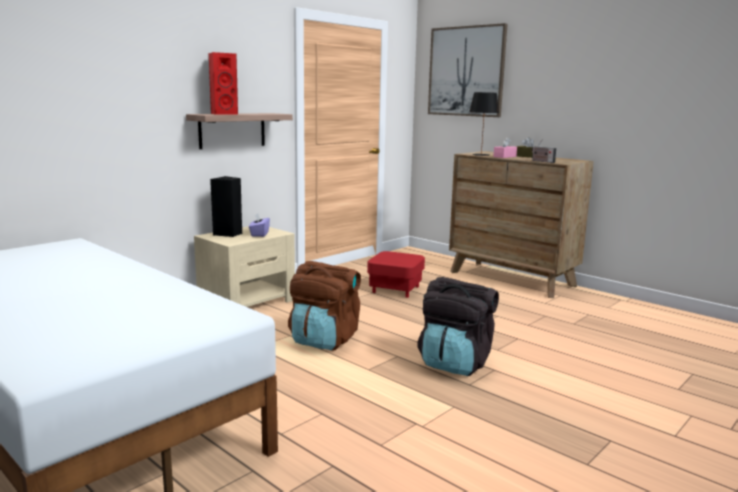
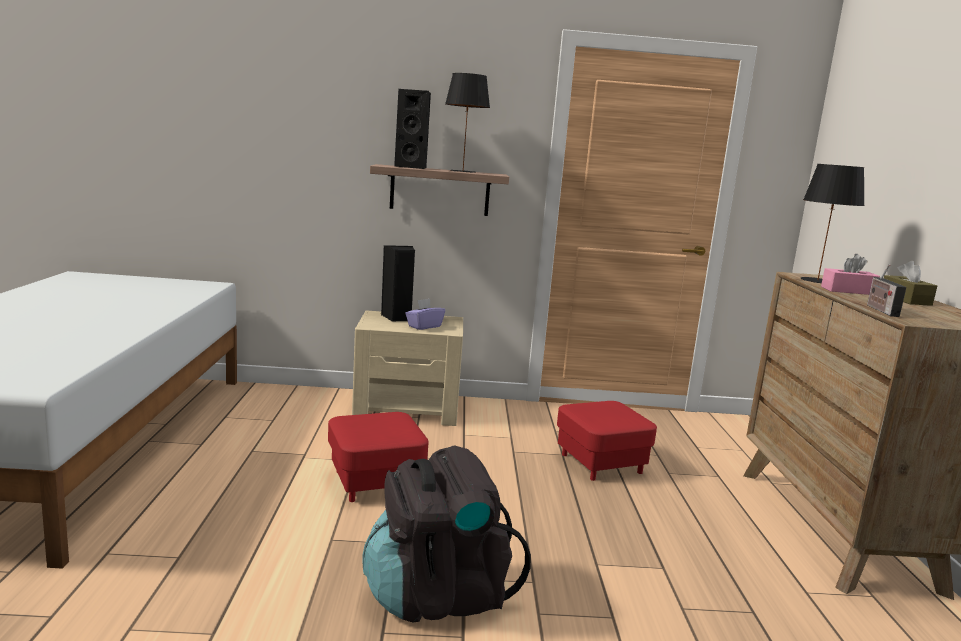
camera: 45 degrees right, 0 degrees up
red speaker [209,52,238,115] -> black speaker [394,89,431,169]
brown backpack [288,261,361,350] -> red ottoman [328,412,429,502]
picture [428,23,508,117] -> none
none -> black table lamp [445,73,490,173]

